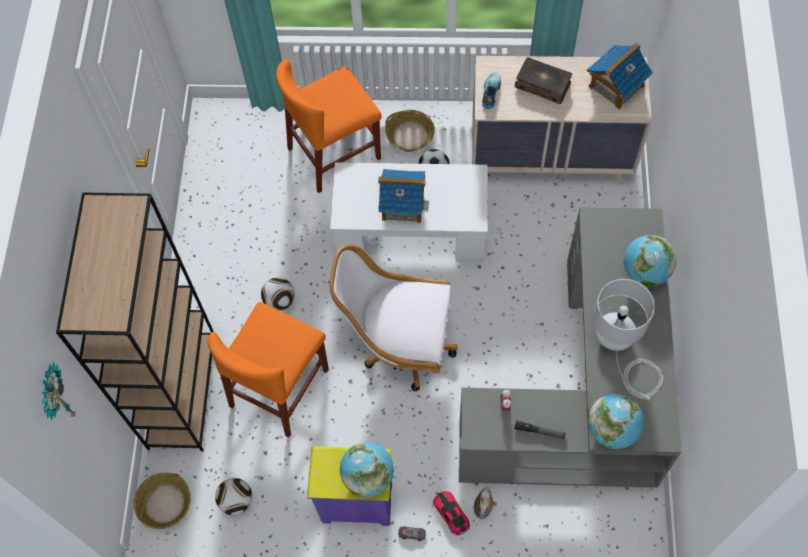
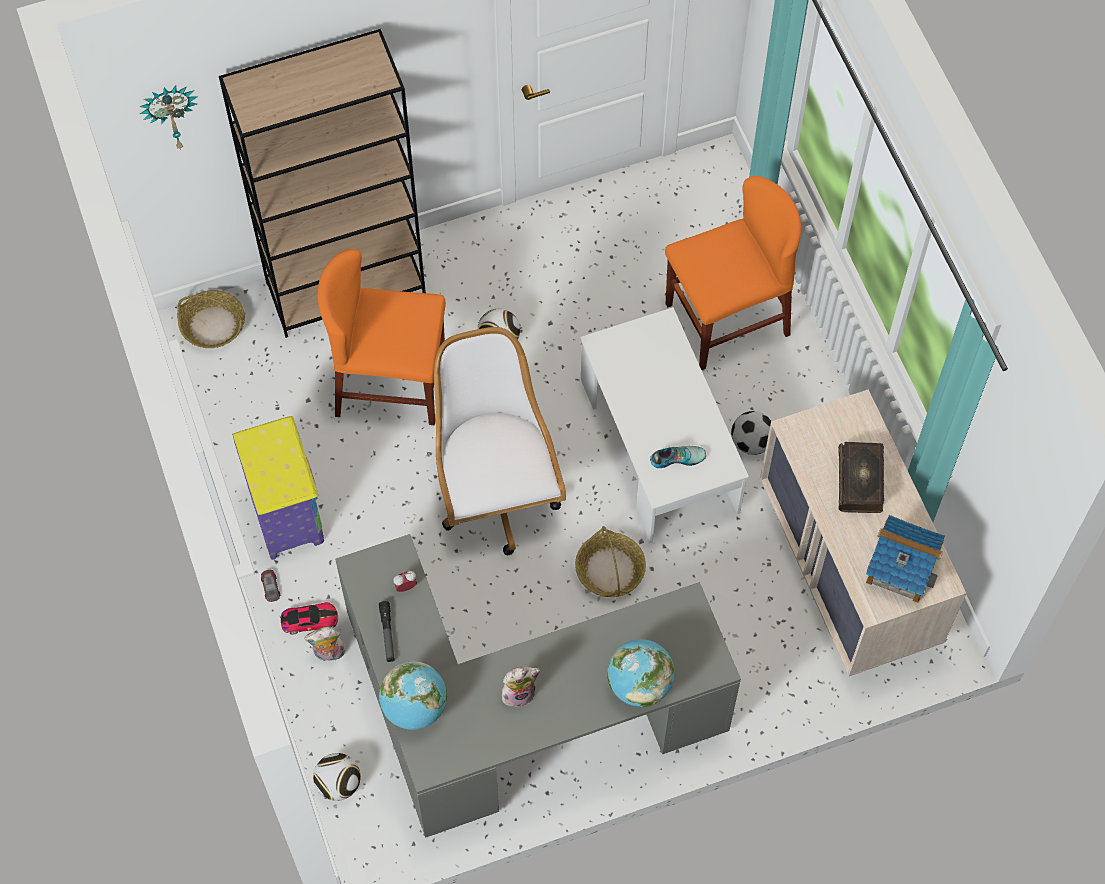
camera: 65 degrees right, 0 degrees up
football [215,478,252,515] -> football moved to [313,753,361,801]
orange chair [276,59,382,193] -> orange chair turned 120 degrees clockwise [665,176,801,370]
globe [340,442,394,497] -> none
toy house [378,169,429,223] -> none
basket [385,110,435,152] -> basket moved to [575,526,646,597]
toy car [433,491,470,535] -> toy car turned 45 degrees clockwise [281,602,338,635]
shoe [482,73,501,109] -> shoe moved to [650,446,706,468]
white table lamp [593,279,664,401] -> plush toy [502,667,541,708]

